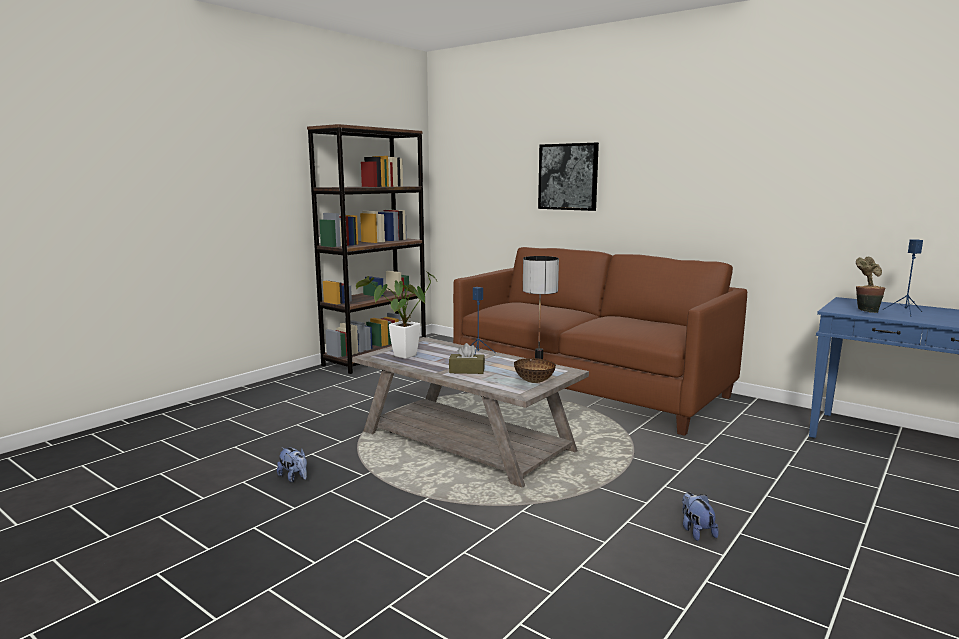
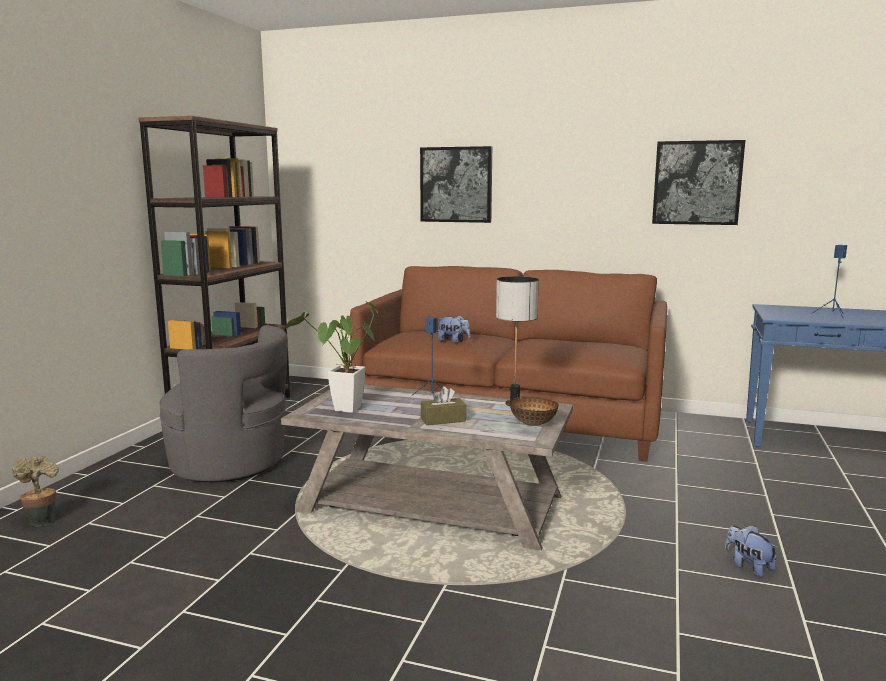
camera: 20 degrees left, 0 degrees up
plush toy [277,447,307,482] -> plush toy moved to [437,315,471,343]
potted plant [856,257,885,313] -> potted plant moved to [11,456,59,526]
none -> grey armchair [159,325,288,482]
none -> picture [652,140,745,225]

